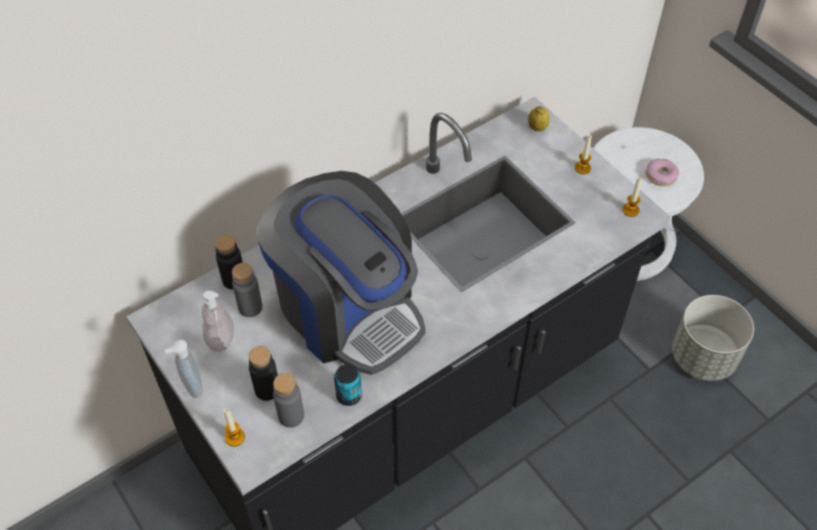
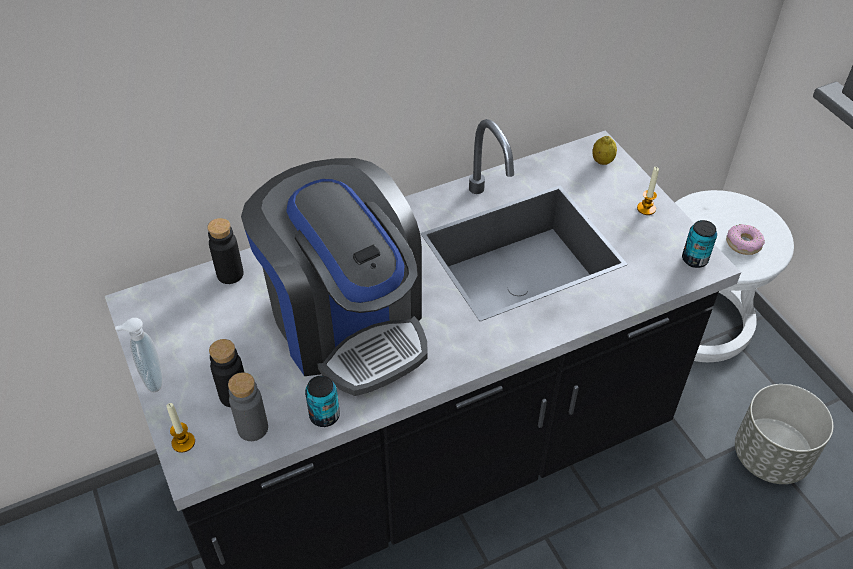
camera: 10 degrees right, 5 degrees down
soap dispenser [202,290,234,352] -> none
grey bottle [232,263,263,317] -> none
candle [622,177,642,217] -> can [682,220,717,268]

